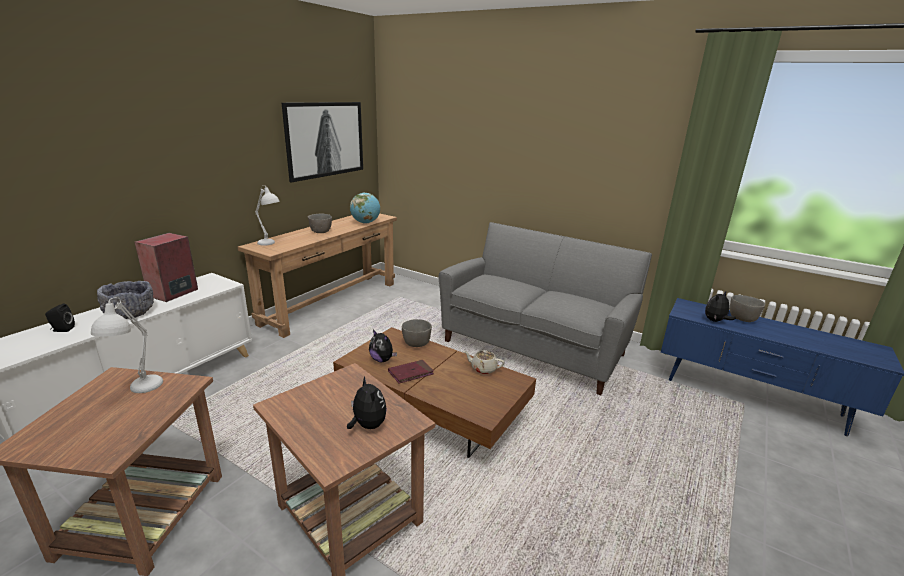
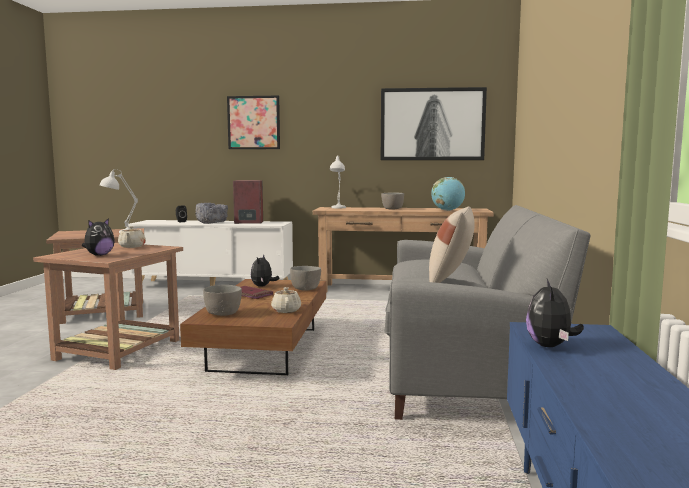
camera: 65 degrees right, 15 degrees down
plush toy [705,291,736,322] -> plush toy turned 105 degrees counterclockwise [526,279,584,347]
grey bowl [730,295,765,322] -> grey bowl moved to [203,285,242,316]
none -> beige teapot [118,226,146,248]
none -> picture [227,96,280,149]
none -> beige pillow [429,206,475,283]

